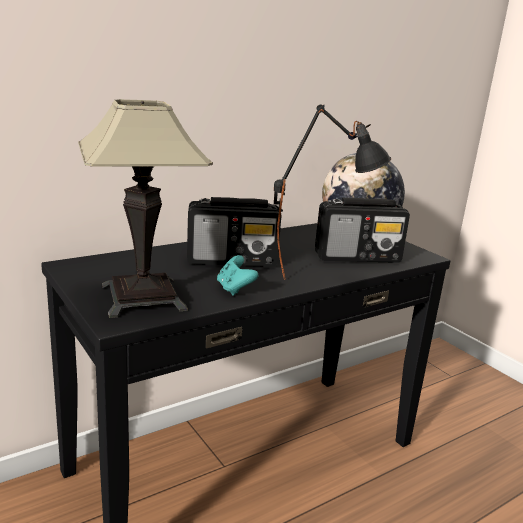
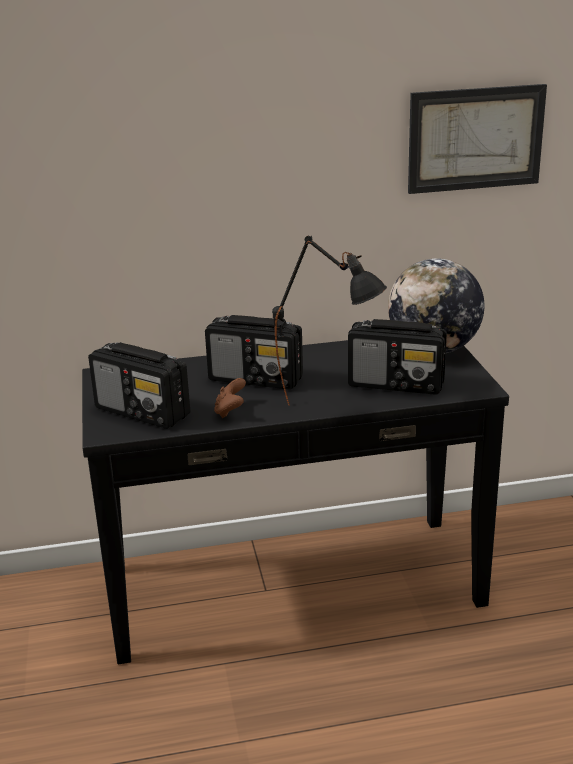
camera: 25 degrees right, 5 degrees up
table lamp [78,99,213,318] -> radio [88,342,190,429]
turquoise game controller [217,255,258,296] -> brown game controller [214,378,246,418]
none -> picture [408,84,547,194]

